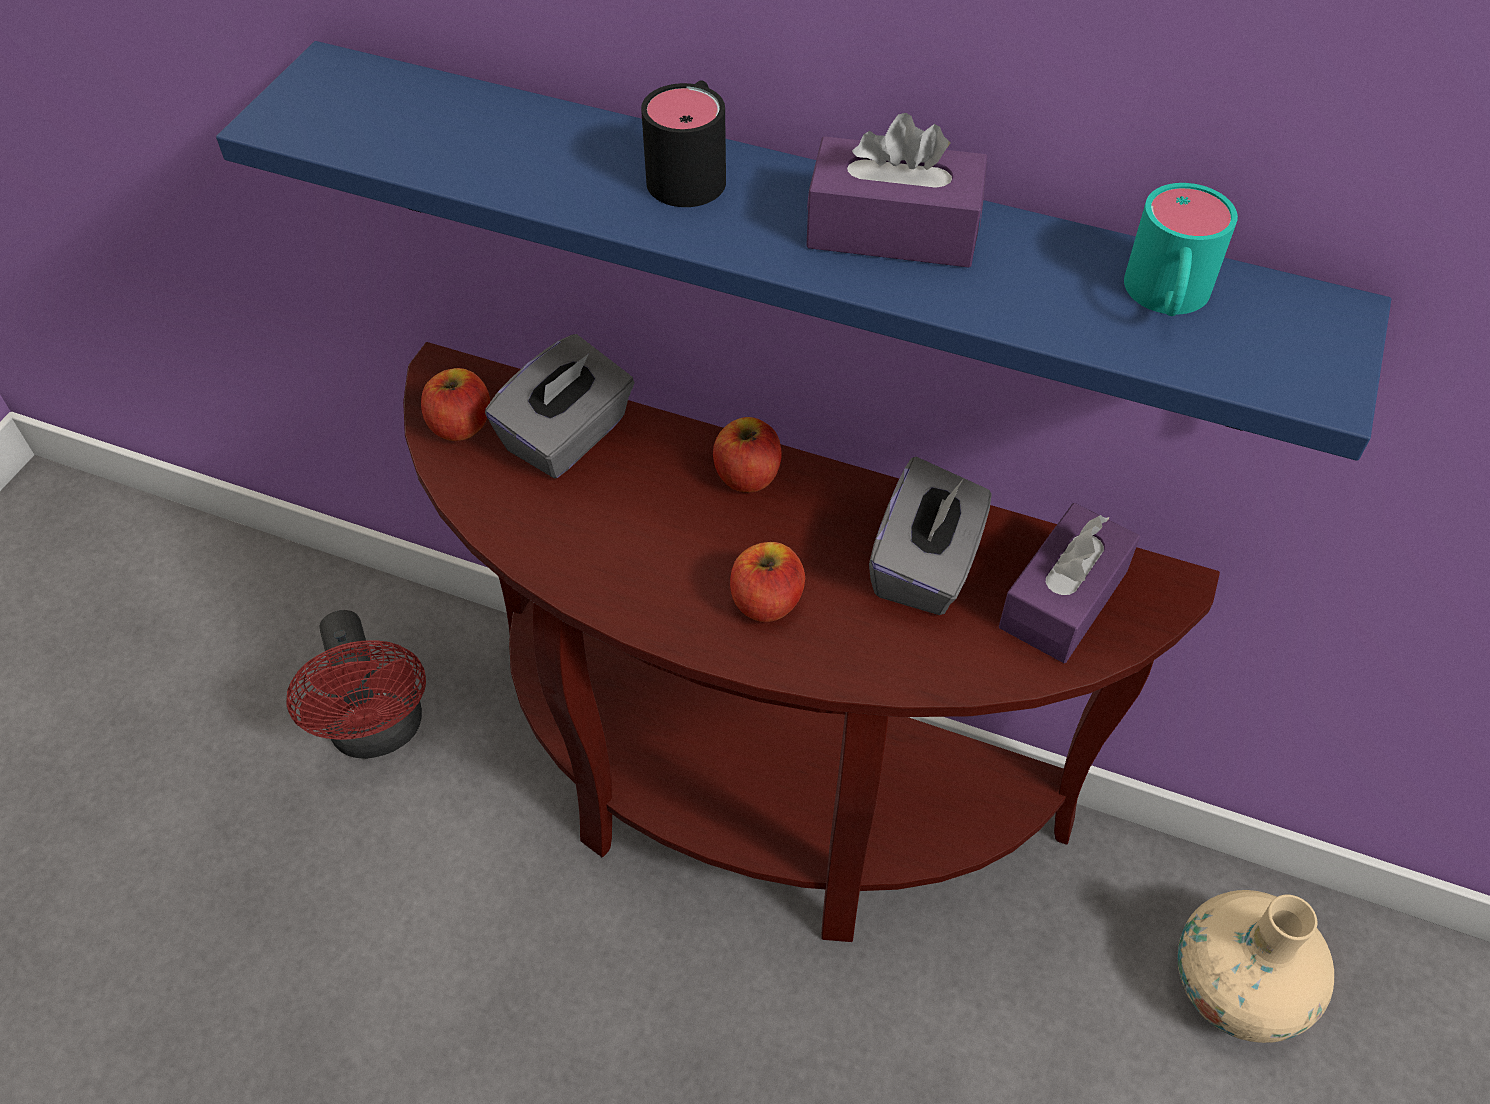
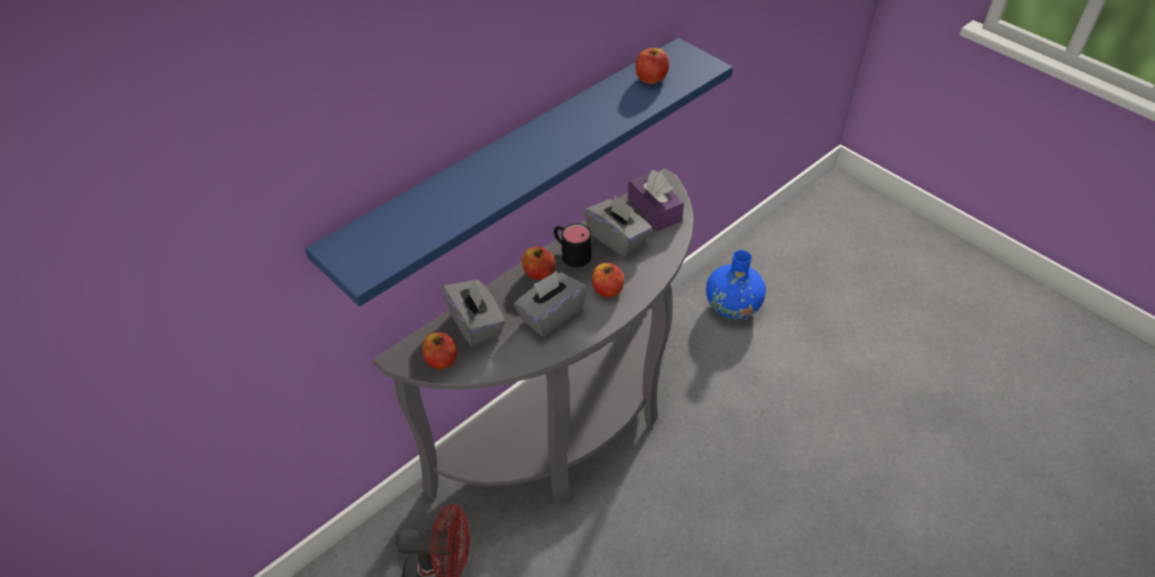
camera: 65 degrees left, 5 degrees down
brown console table [403,342,1220,942] -> grey console table [373,168,694,503]
black mug [641,80,726,207] -> black mug moved to [554,223,592,267]
purple tissue box [806,113,987,268] -> none
turquoise mug [1124,183,1238,316] -> apple [635,48,669,84]
beige vase [1177,890,1334,1043] -> blue vase [706,250,766,320]
none -> grey tissue box [514,271,588,337]

